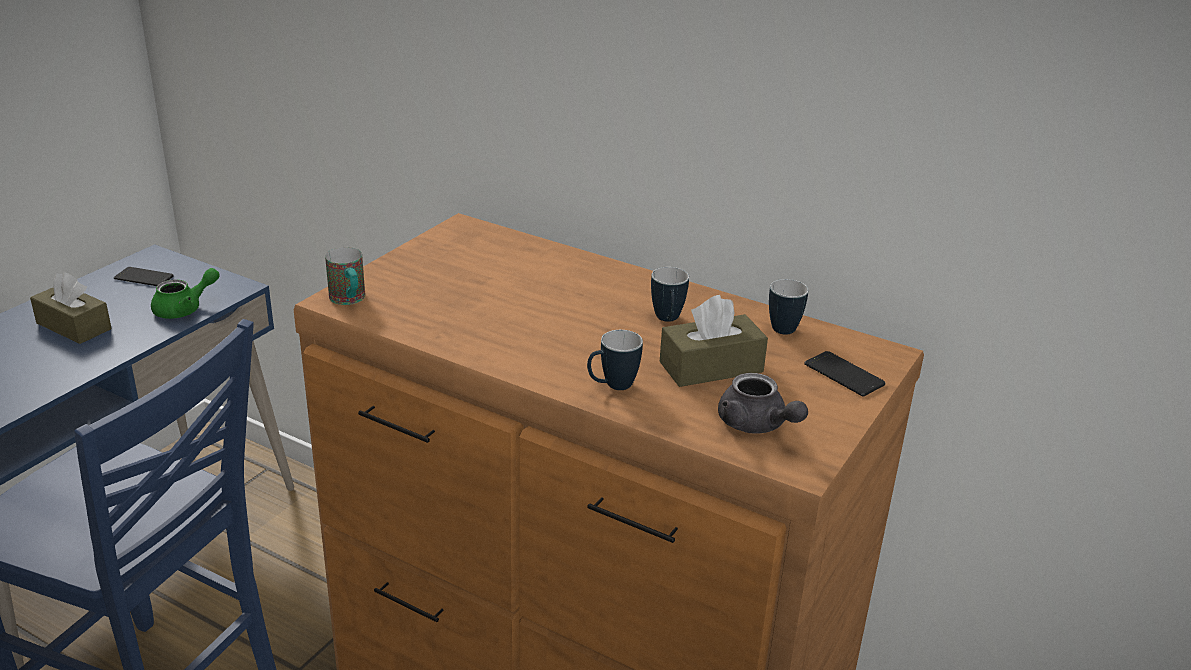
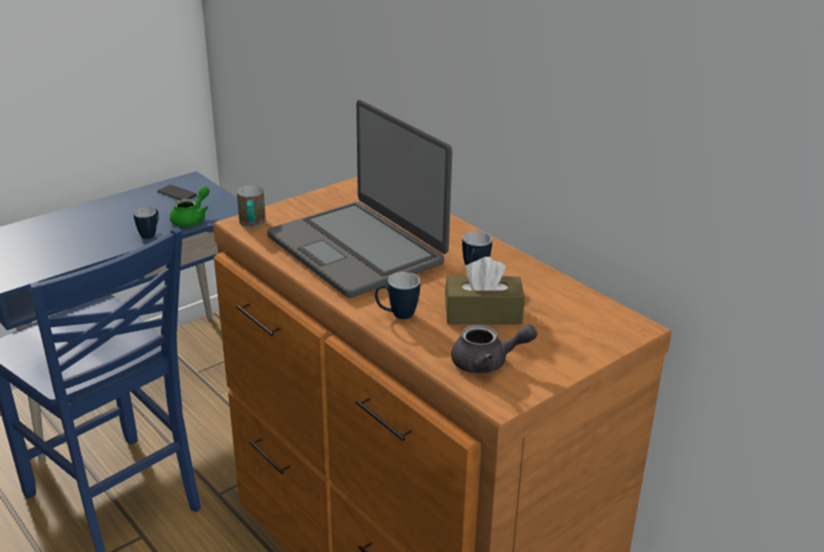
camera: 20 degrees right, 0 degrees up
brown tissue box [30,272,112,344] -> none
green teapot [151,268,220,319] -> green teapot turned 45 degrees counterclockwise [170,186,210,227]
grey teapot [718,373,808,434] -> grey teapot turned 75 degrees counterclockwise [451,325,537,374]
mug [769,279,808,335] -> mug moved to [133,207,159,239]
phone [804,351,885,396] -> none
none -> laptop [267,100,452,298]

